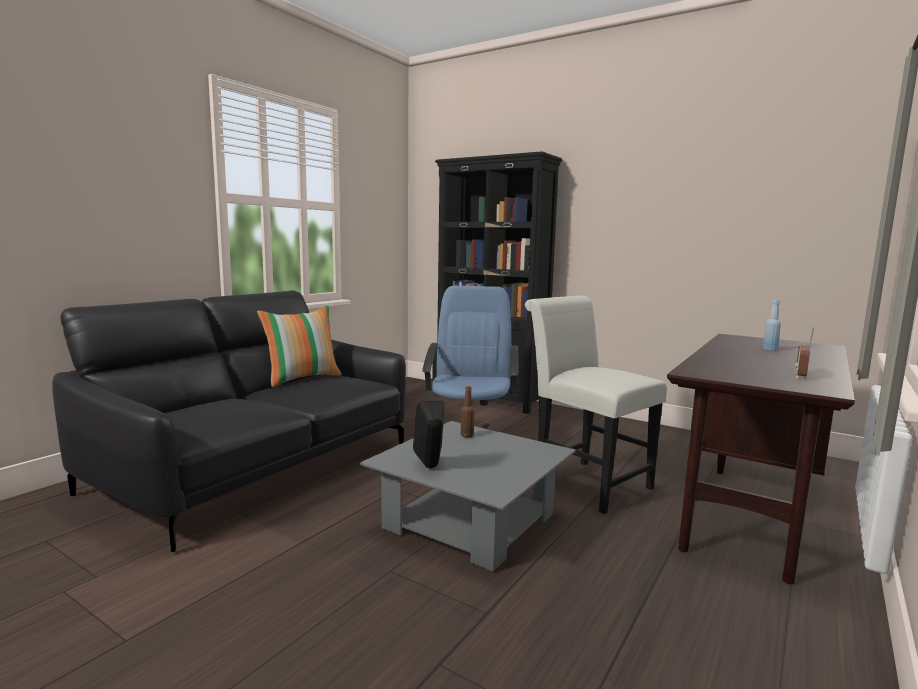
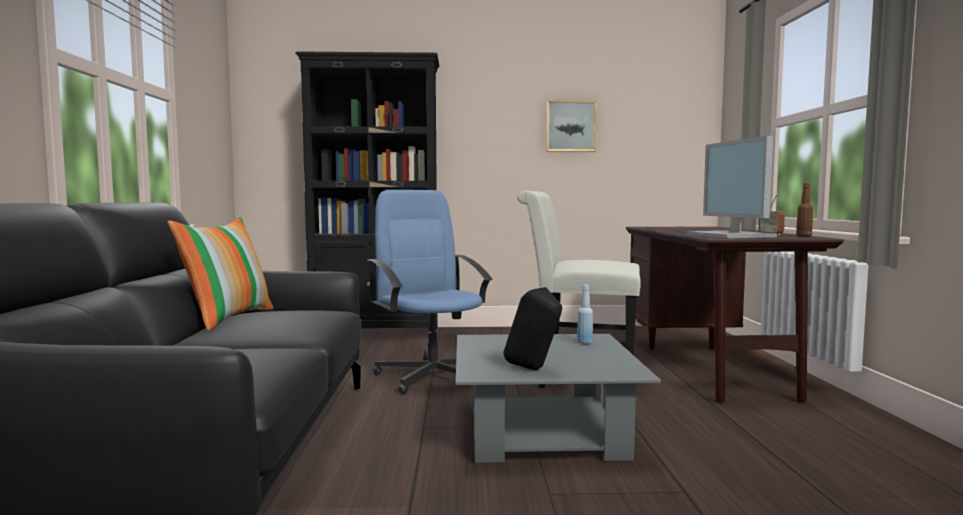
camera: 35 degrees left, 5 degrees down
brown bottle [461,386,474,438] -> brown bottle moved to [796,183,813,236]
blue bottle [763,300,781,351] -> blue bottle moved to [577,285,593,344]
none -> picture [546,101,597,152]
none -> monitor [687,136,777,238]

